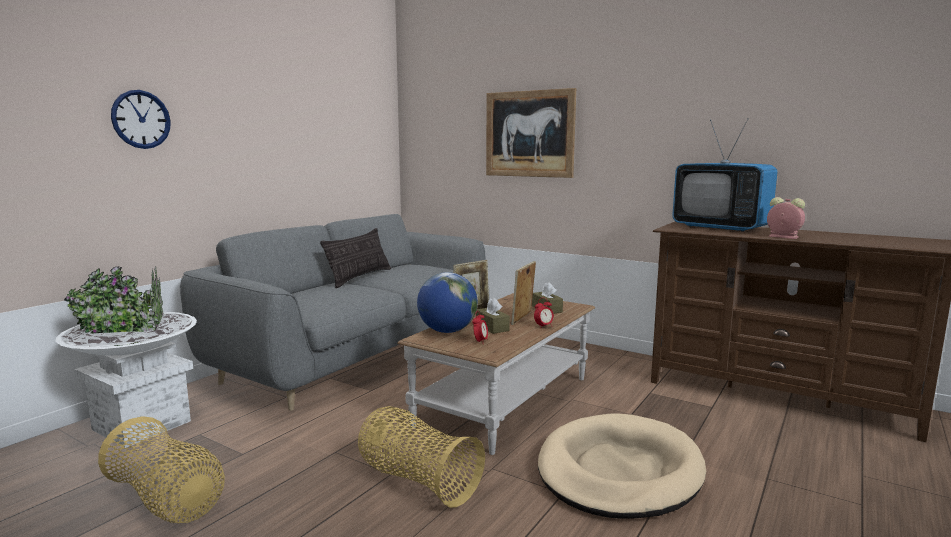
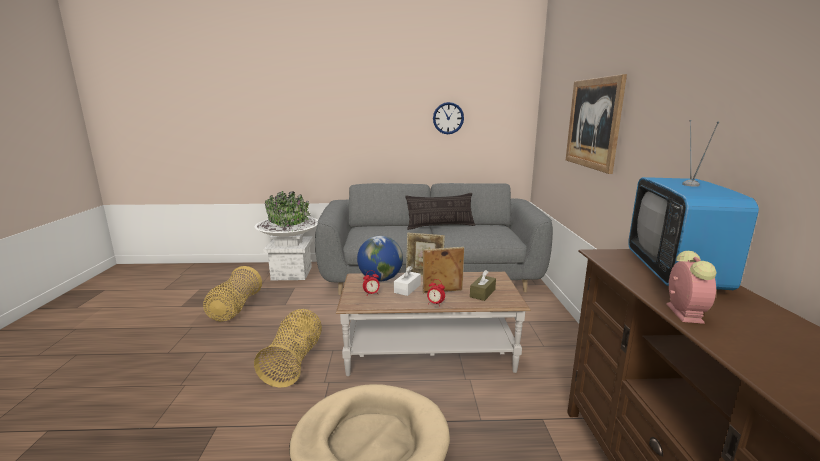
camera: 55 degrees right, 5 degrees up
wall clock [111,90,171,149] -> wall clock moved to [433,102,464,134]
brown tissue box [476,298,510,334] -> white tissue box [394,266,421,296]

